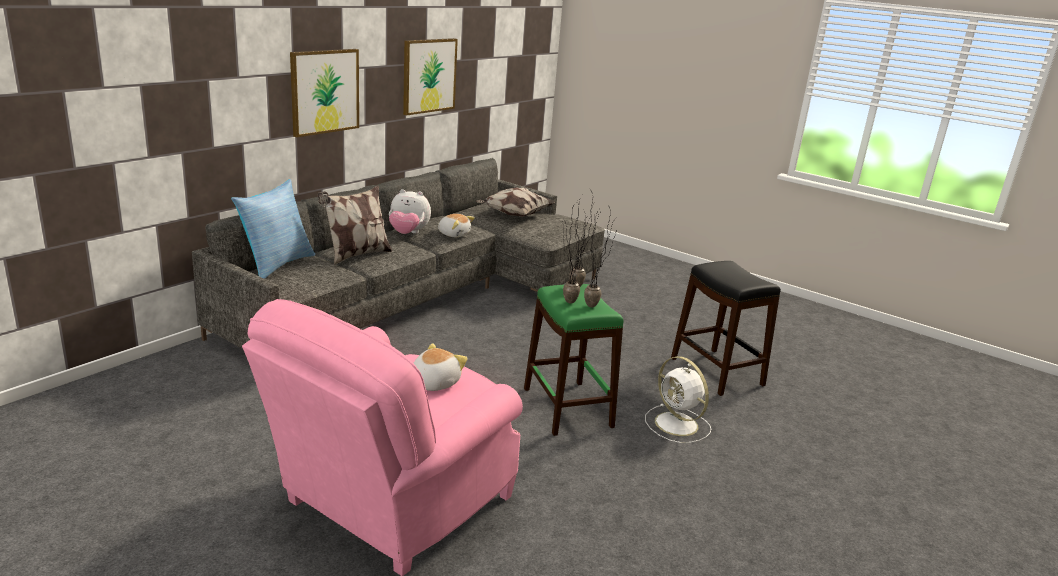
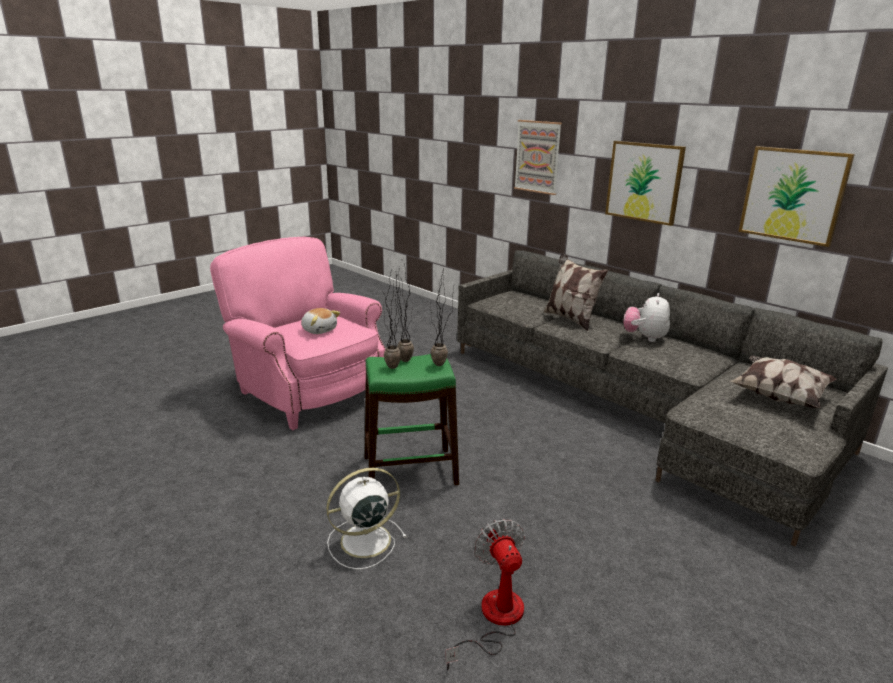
camera: 100 degrees right, 0 degrees up
pillow [231,179,315,279] -> none
plush toy [438,214,475,237] -> none
black stool [671,261,781,396] -> fan [446,519,525,670]
none -> picture [514,120,562,195]

